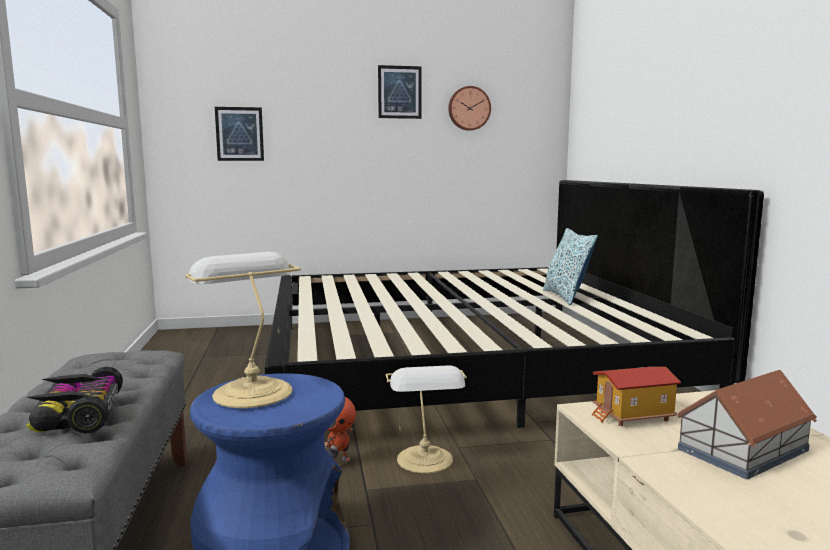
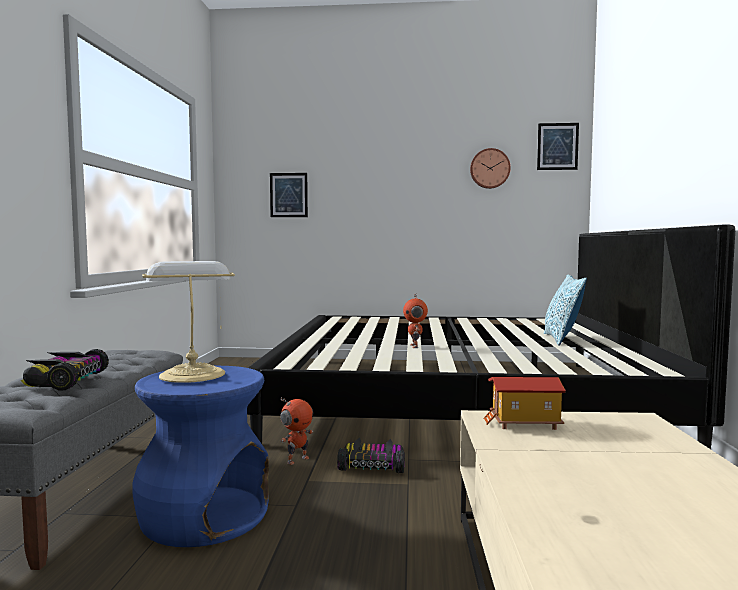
camera: 15 degrees right, 5 degrees down
picture [378,65,421,119] -> picture moved to [537,123,579,170]
table lamp [386,365,467,473] -> toy car [337,437,405,473]
toy house [676,370,817,480] -> none
none -> toy robot [403,294,428,348]

